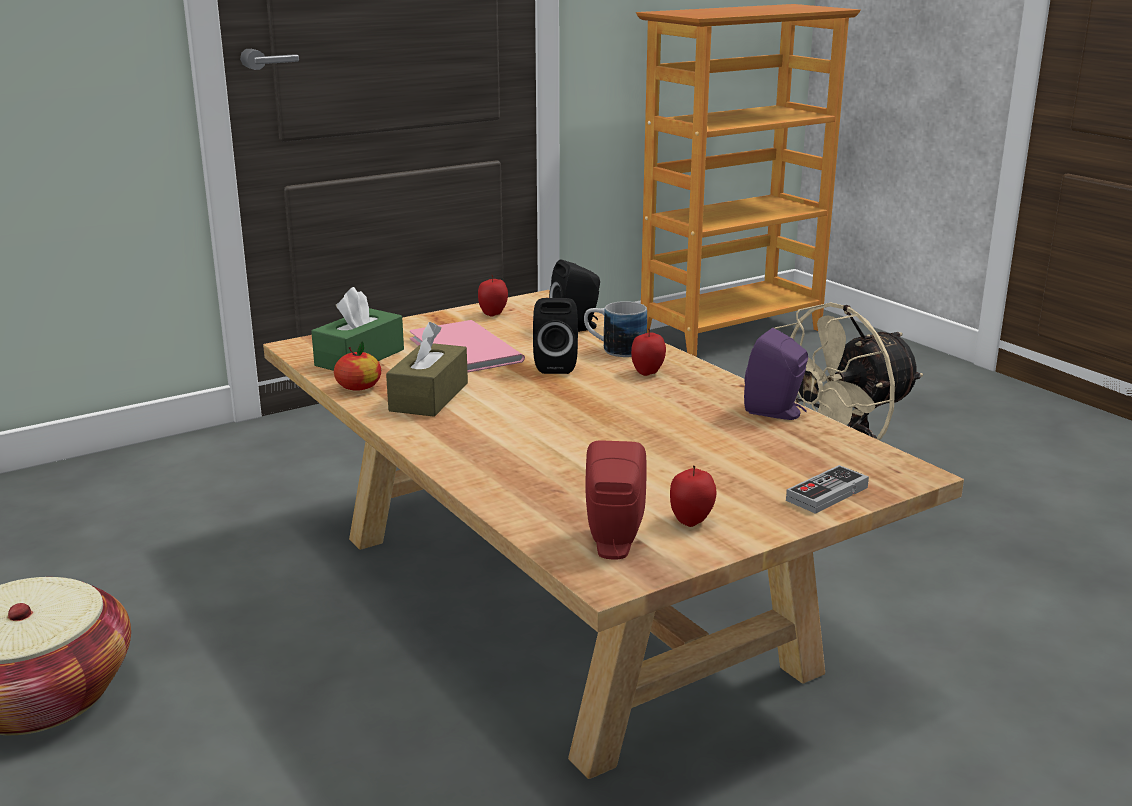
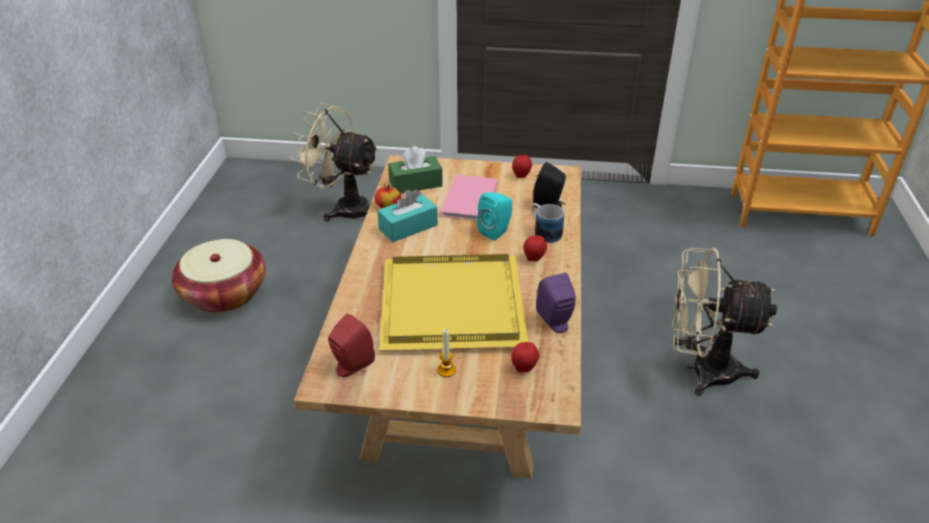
camera: 40 degrees right, 15 degrees up
brown tissue box [386,322,468,417] -> turquoise tissue box [377,189,438,242]
black speaker [533,298,578,374] -> turquoise speaker [477,192,512,241]
apple [670,466,716,527] -> apple moved to [511,342,539,373]
game controller [786,465,869,514] -> none
none -> beige fan [290,103,379,221]
none -> yellow tray [379,254,528,350]
none -> candle [437,329,456,377]

